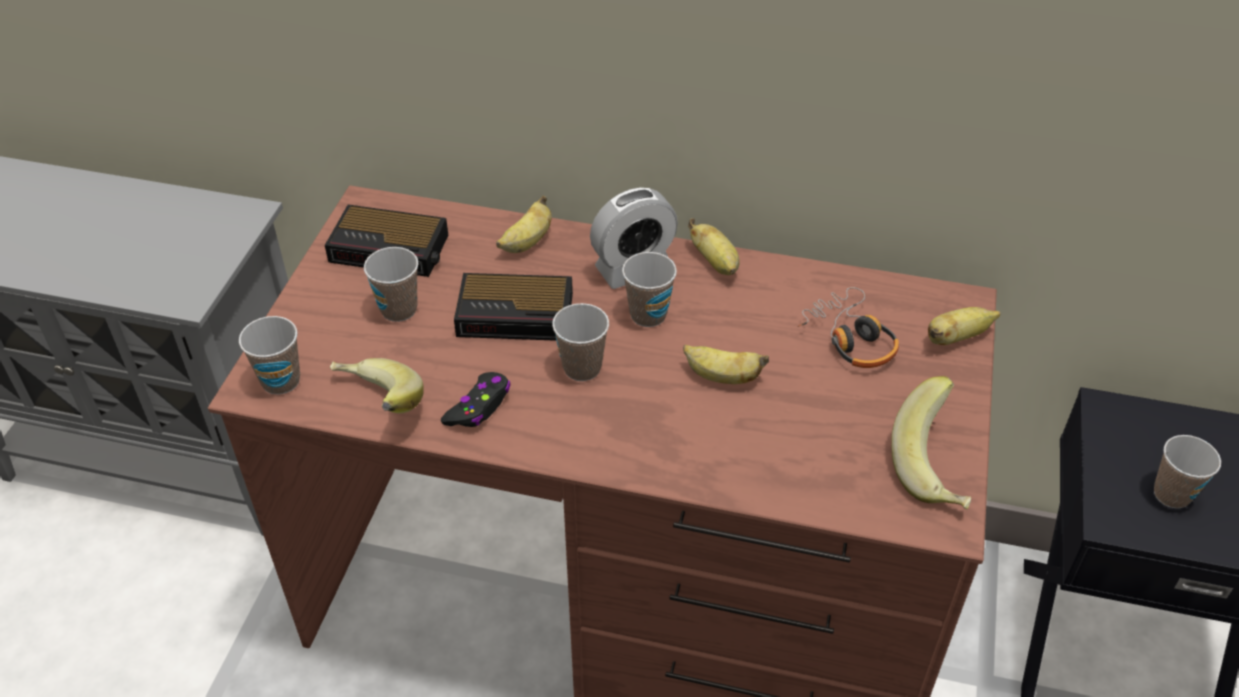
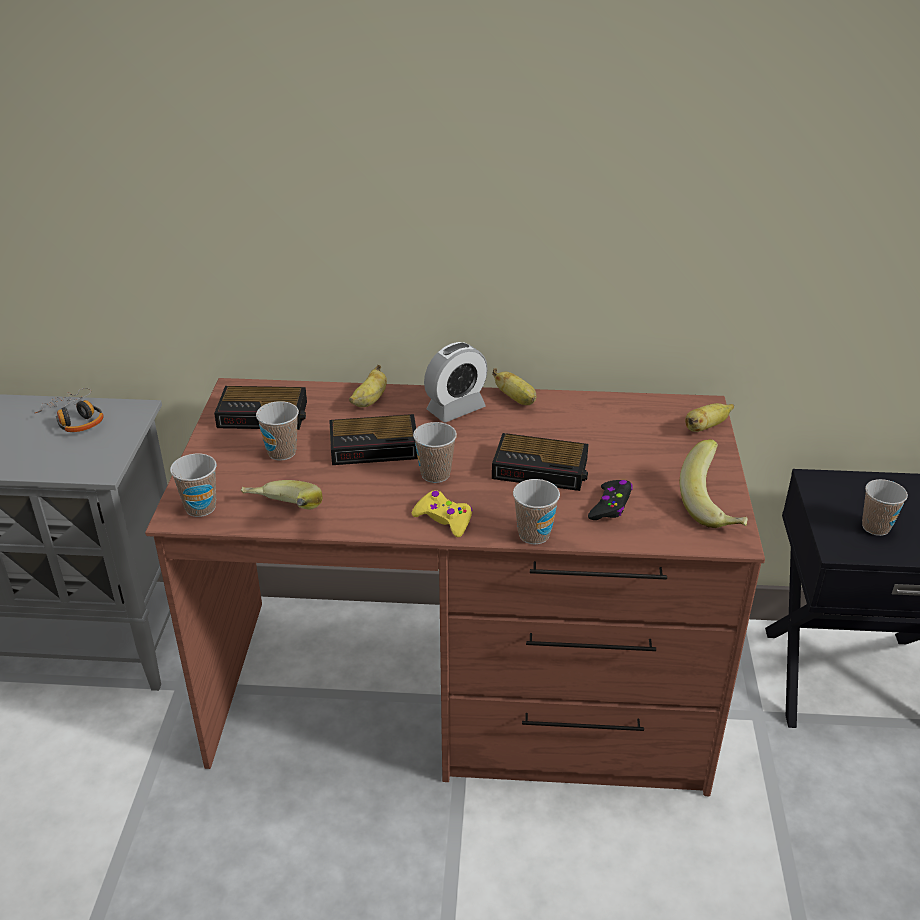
camera: 10 degrees left, 10 degrees down
black game controller [441,372,511,427] -> black game controller moved to [588,480,633,520]
cup [622,252,677,327] -> cup moved to [513,479,560,545]
banana [683,344,769,384] -> alarm clock [492,433,589,491]
headphones [798,287,899,368] -> headphones moved to [35,388,103,432]
none -> yellow game controller [412,490,473,537]

